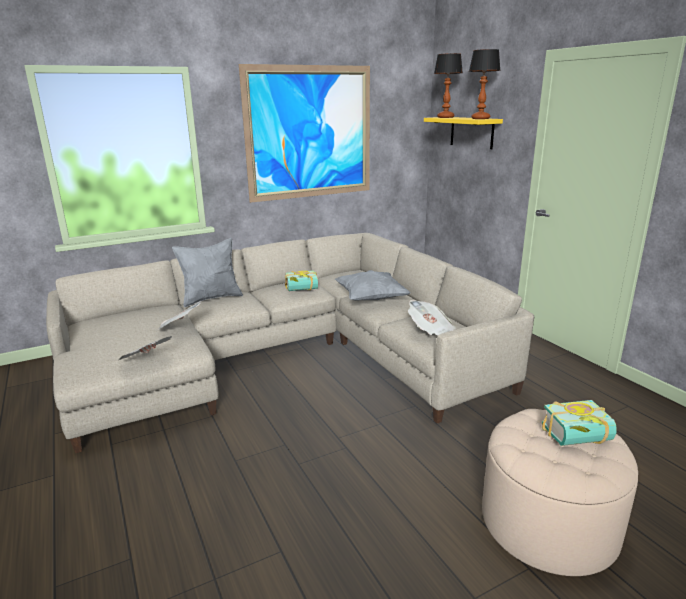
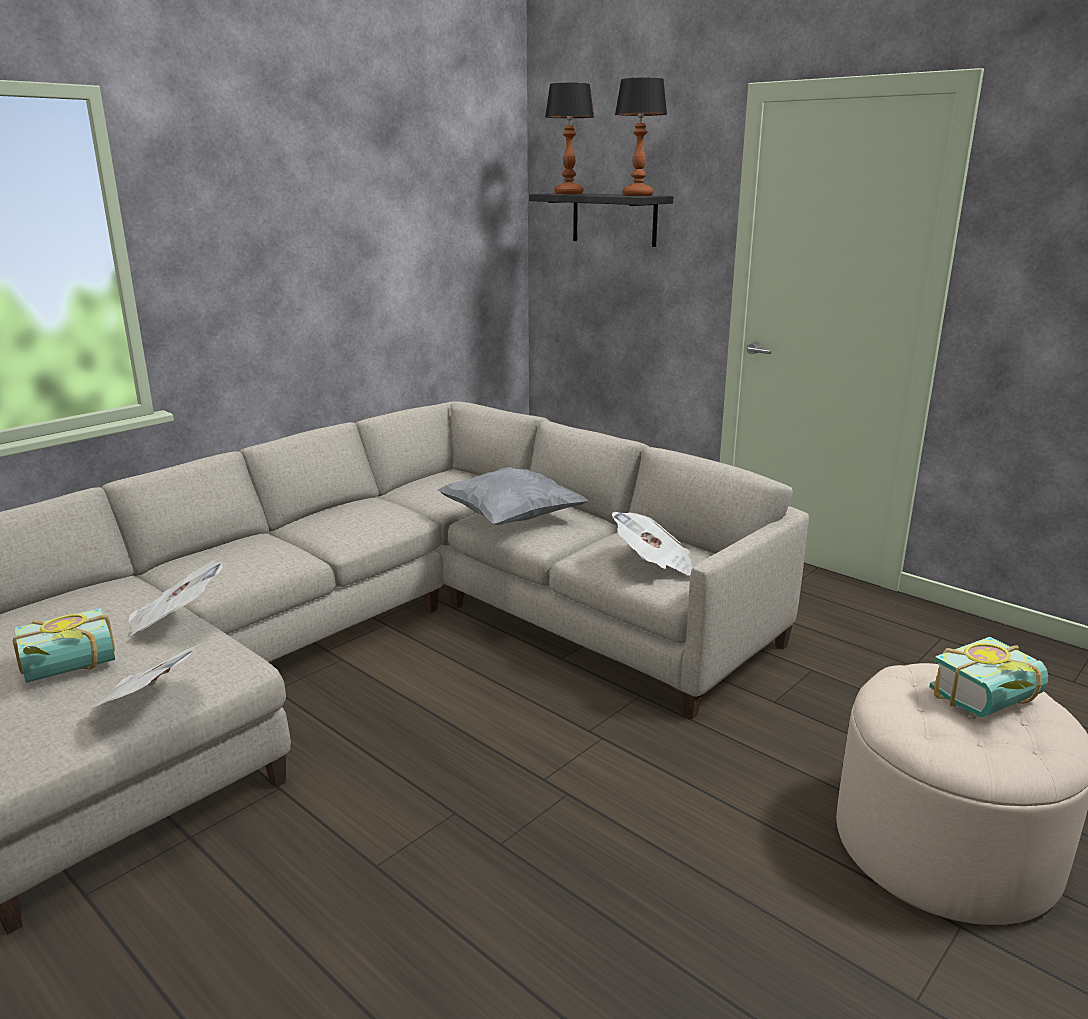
camera: 20 degrees left, 0 degrees up
grey pillow [172,238,243,307] -> none
picture [239,64,370,203] -> none
book [285,270,318,291] -> book moved to [13,608,115,683]
yellow shelf [424,117,503,149] -> black shelf [529,193,673,247]

